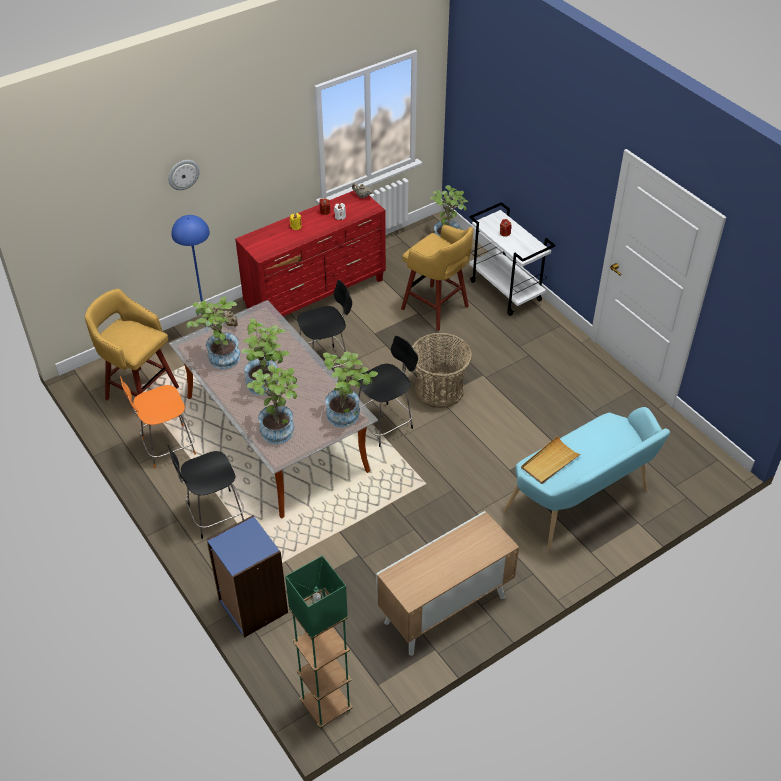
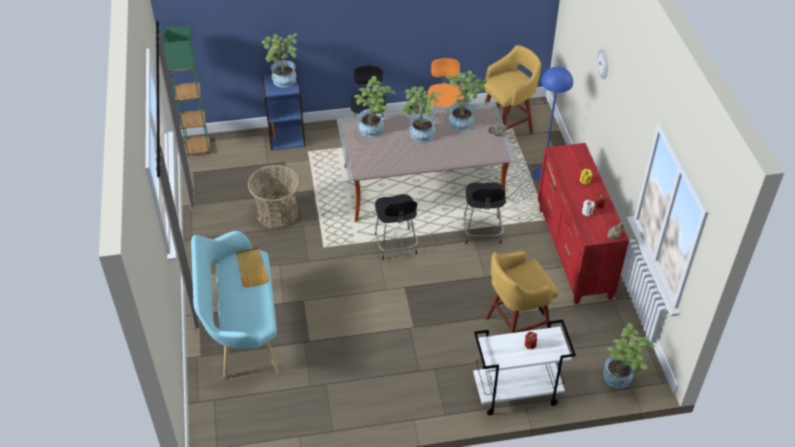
camera: 115 degrees right, 0 degrees up
potted plant [323,351,378,427] -> potted plant moved to [262,33,297,88]
cabinet [376,511,519,656] -> none
basket [412,333,472,408] -> basket moved to [247,165,300,228]

